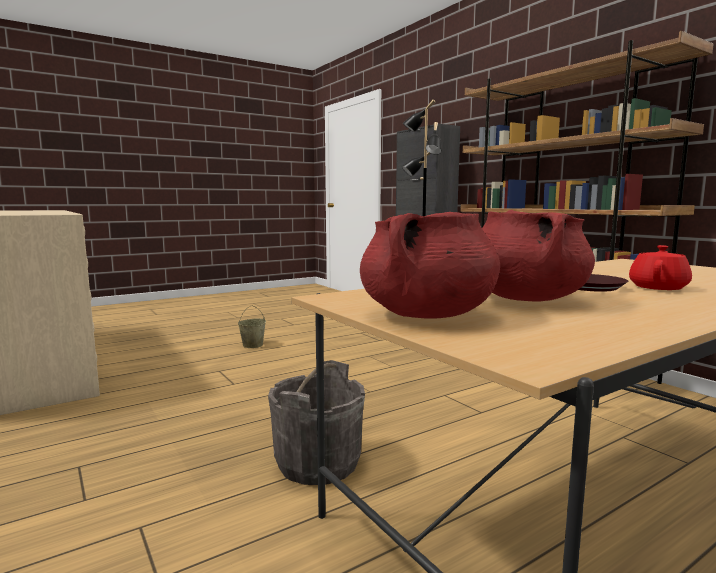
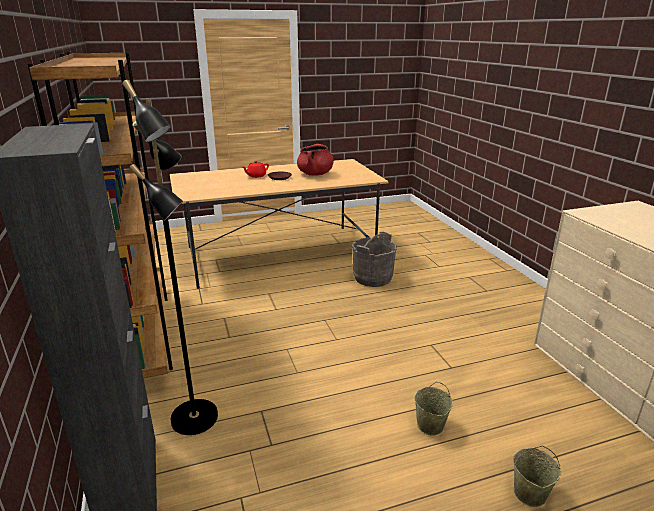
camera: 165 degrees left, 15 degrees up
red cooking pot [360,212,500,319] -> none
none -> beige bucket [513,446,561,507]

